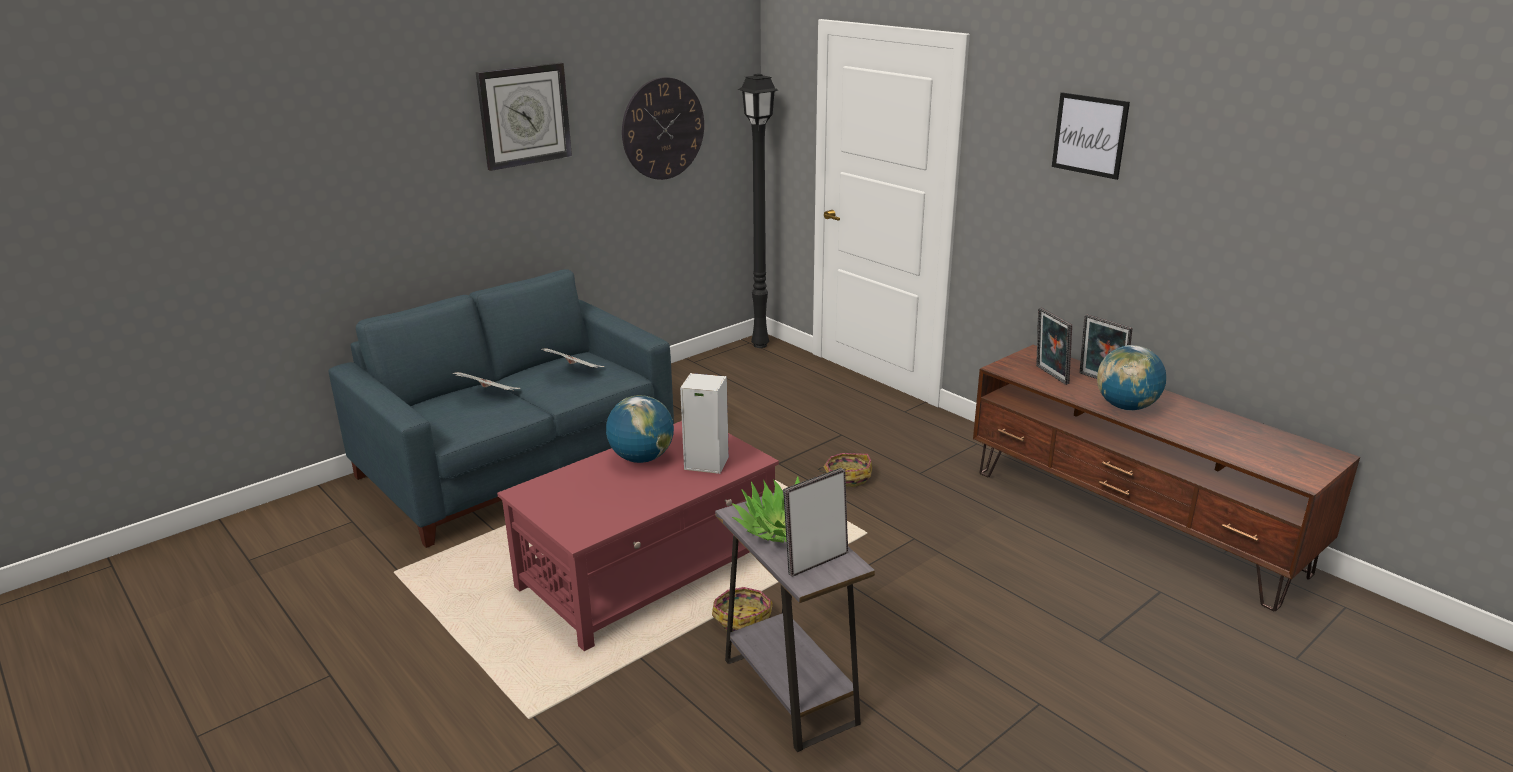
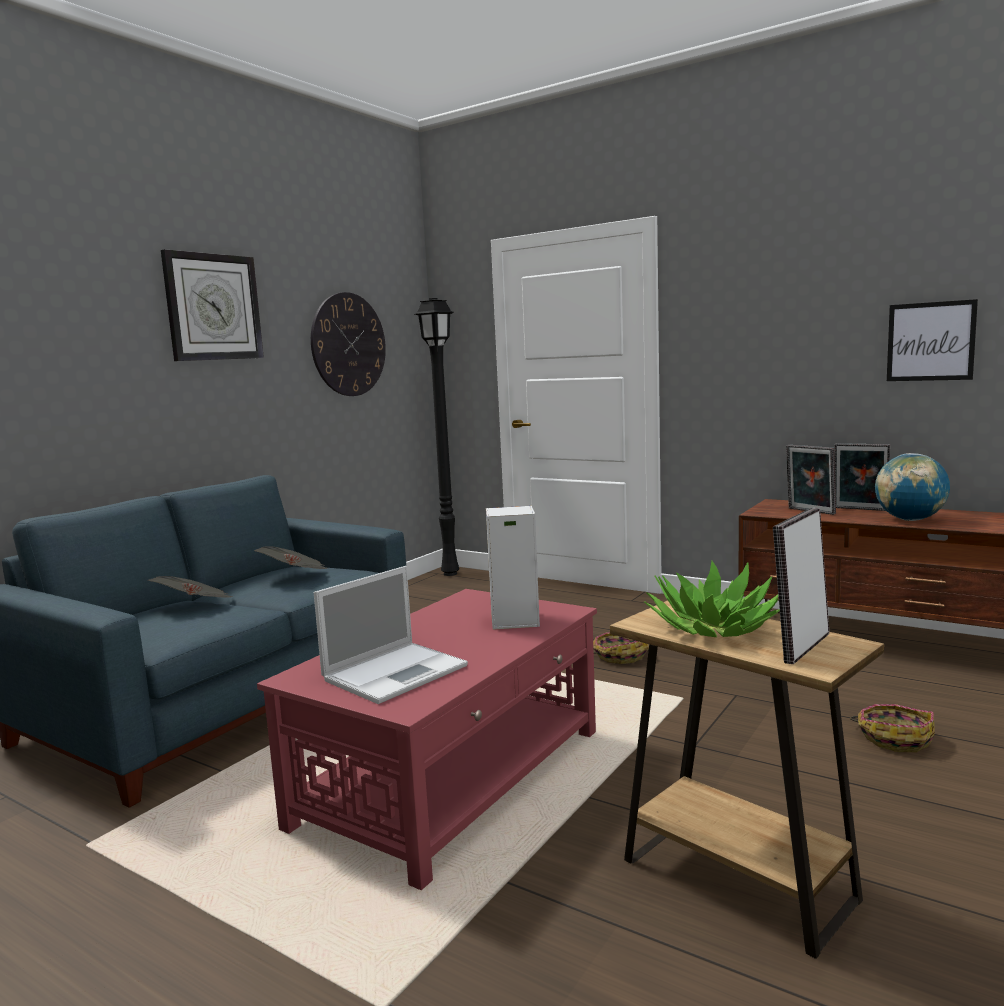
camera: 15 degrees left, 15 degrees down
globe [606,395,674,463] -> none
basket [712,587,773,632] -> basket moved to [850,704,935,752]
grey side table [715,493,875,752] -> brown side table [610,600,884,959]
picture [1052,92,1130,180] -> picture moved to [887,299,978,381]
none -> laptop [314,566,468,704]

